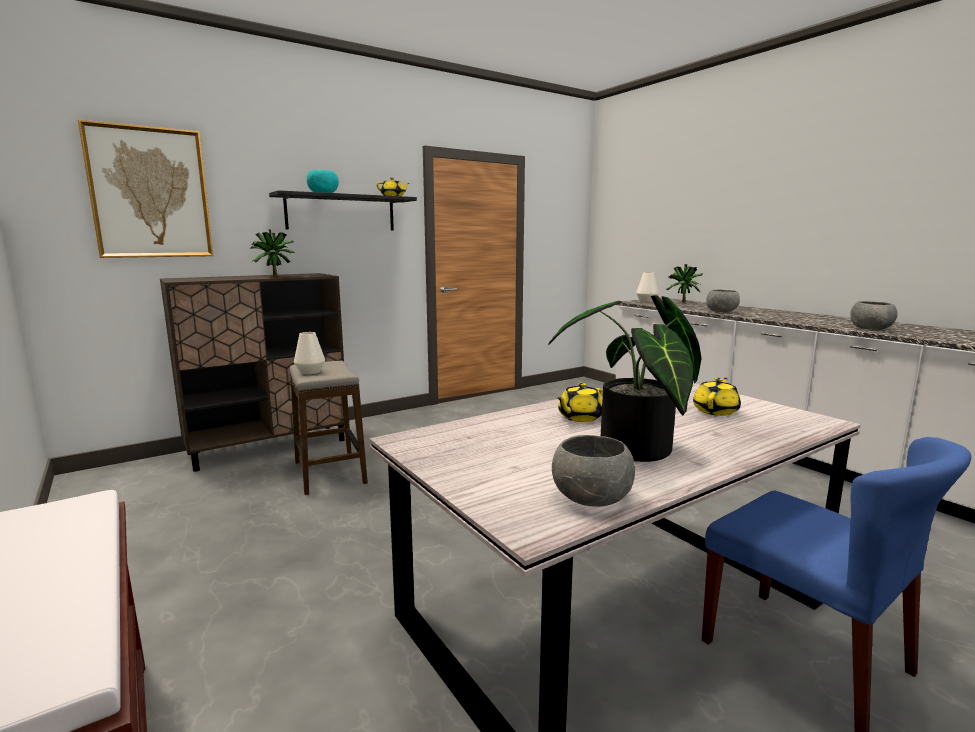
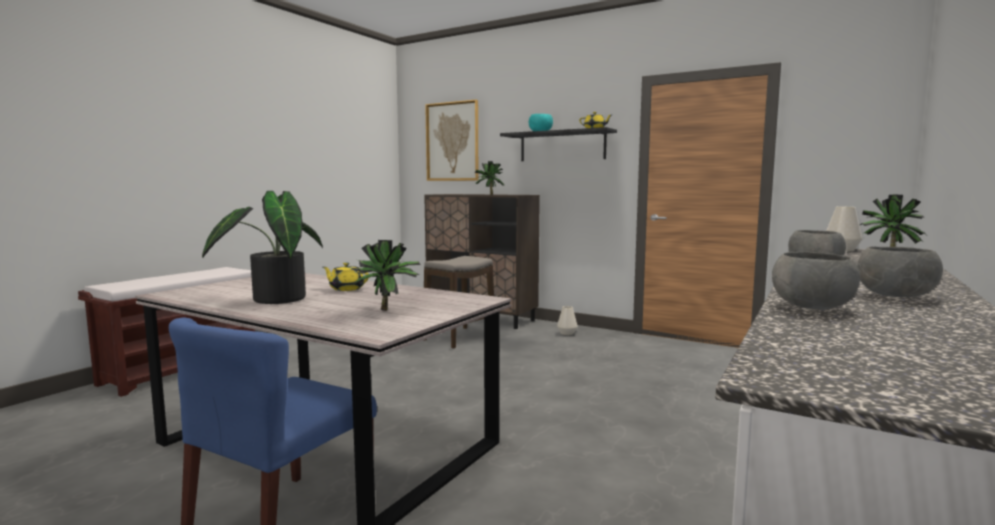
camera: 65 degrees right, 5 degrees down
white vase [294,332,325,374] -> white vase moved to [557,306,578,335]
grey bowl [552,435,635,507] -> grey bowl moved to [857,246,943,297]
yellow teapot [693,378,741,416] -> potted plant [352,240,421,311]

